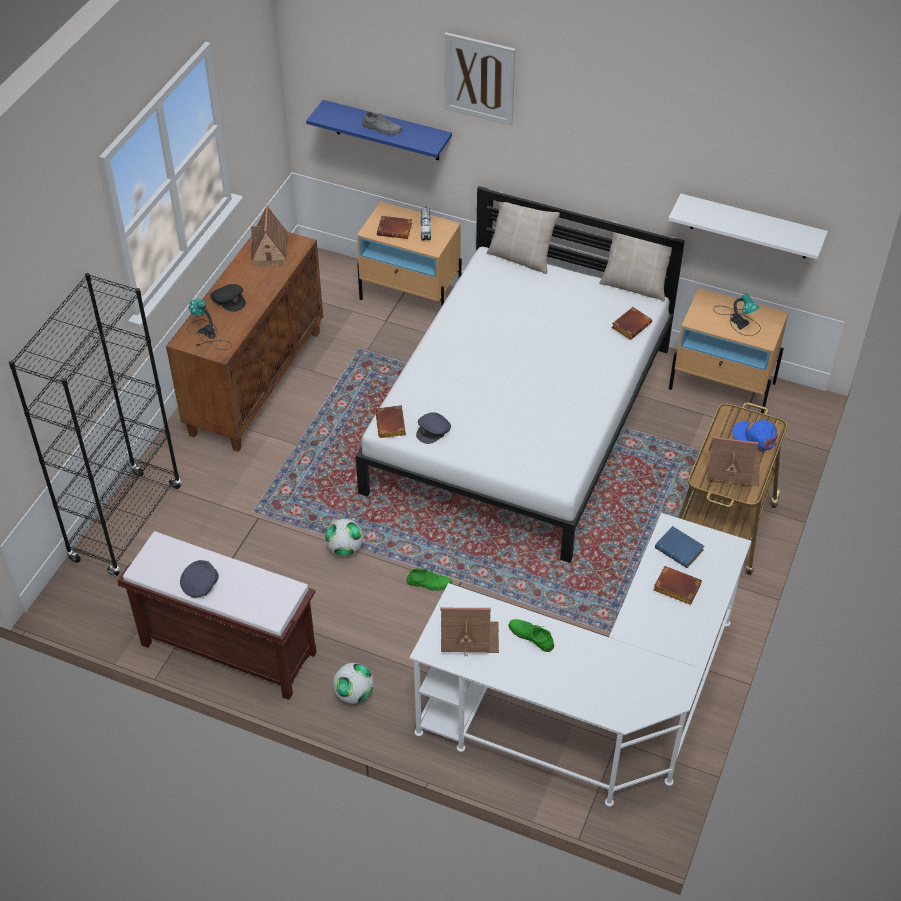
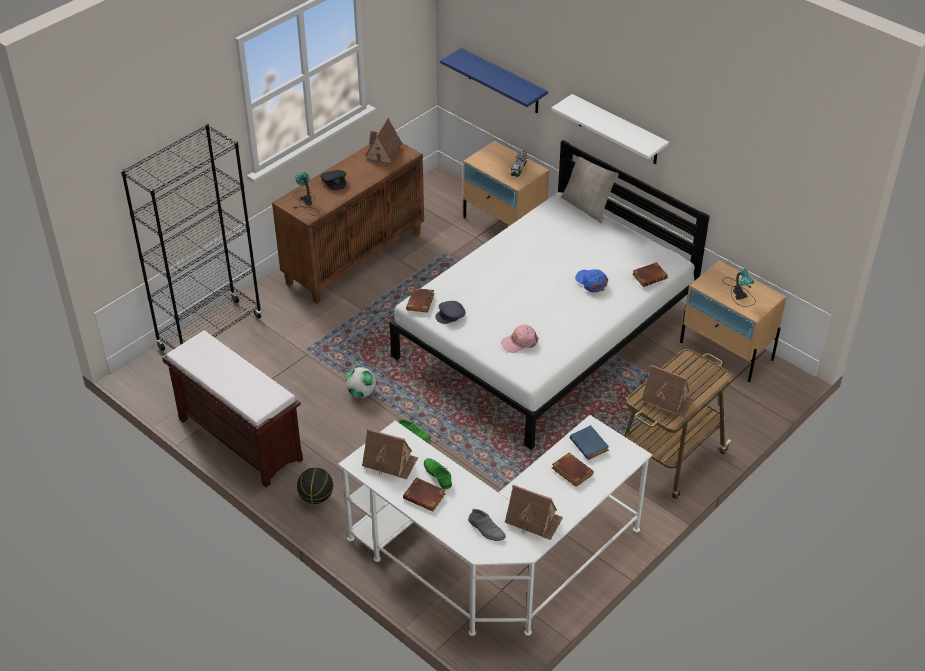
camera: 20 degrees right, 5 degrees down
grey cap [180,560,219,598] -> none
football [333,663,374,704] -> basketball [297,468,333,504]
grey shoe [362,111,402,135] -> grey shoe moved to [468,508,506,541]
brown book [377,216,412,239] -> brown book moved to [403,477,446,512]
picture [444,32,516,126] -> none
beige pillow [599,221,679,301] -> none
white shelf [668,194,828,259] -> white shelf moved to [551,94,669,164]
blue cap [732,420,779,451] -> blue cap moved to [575,269,608,292]
none -> pink cap [501,325,539,353]
none -> toy house [505,484,563,540]

